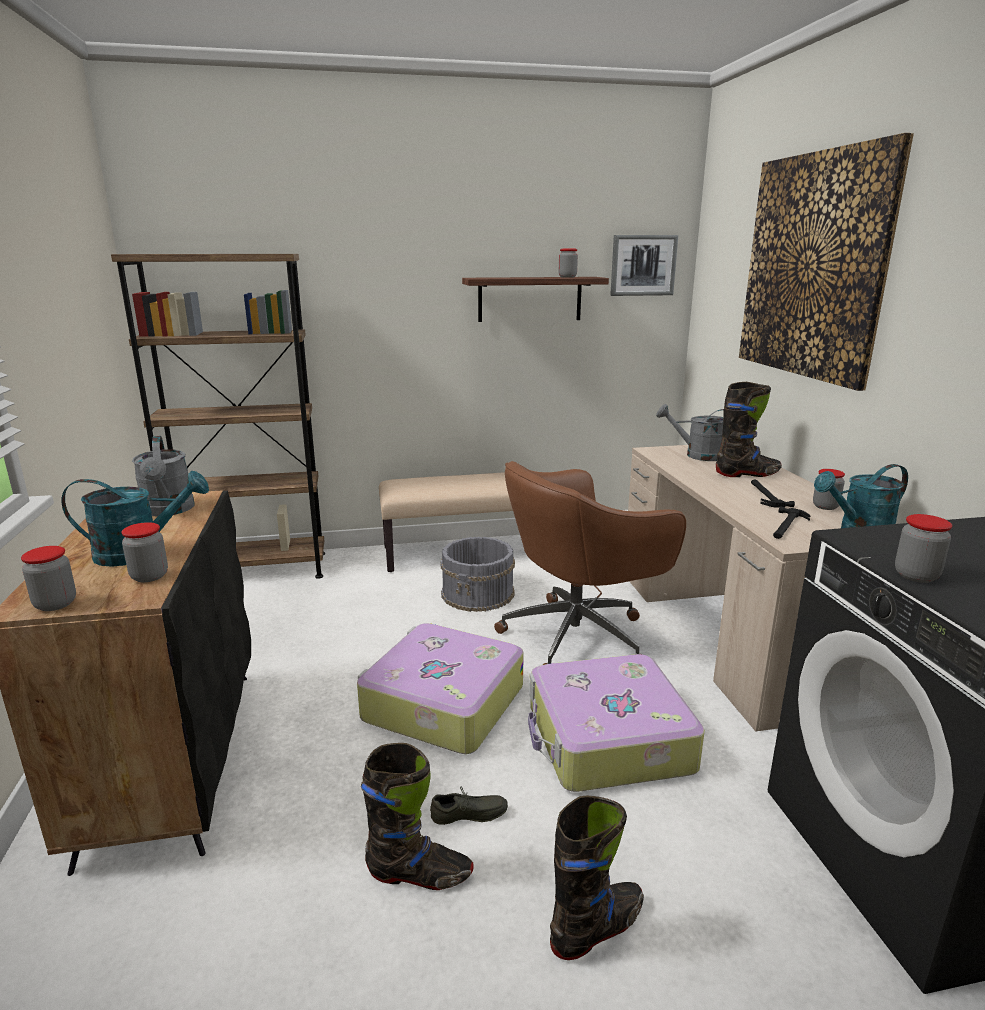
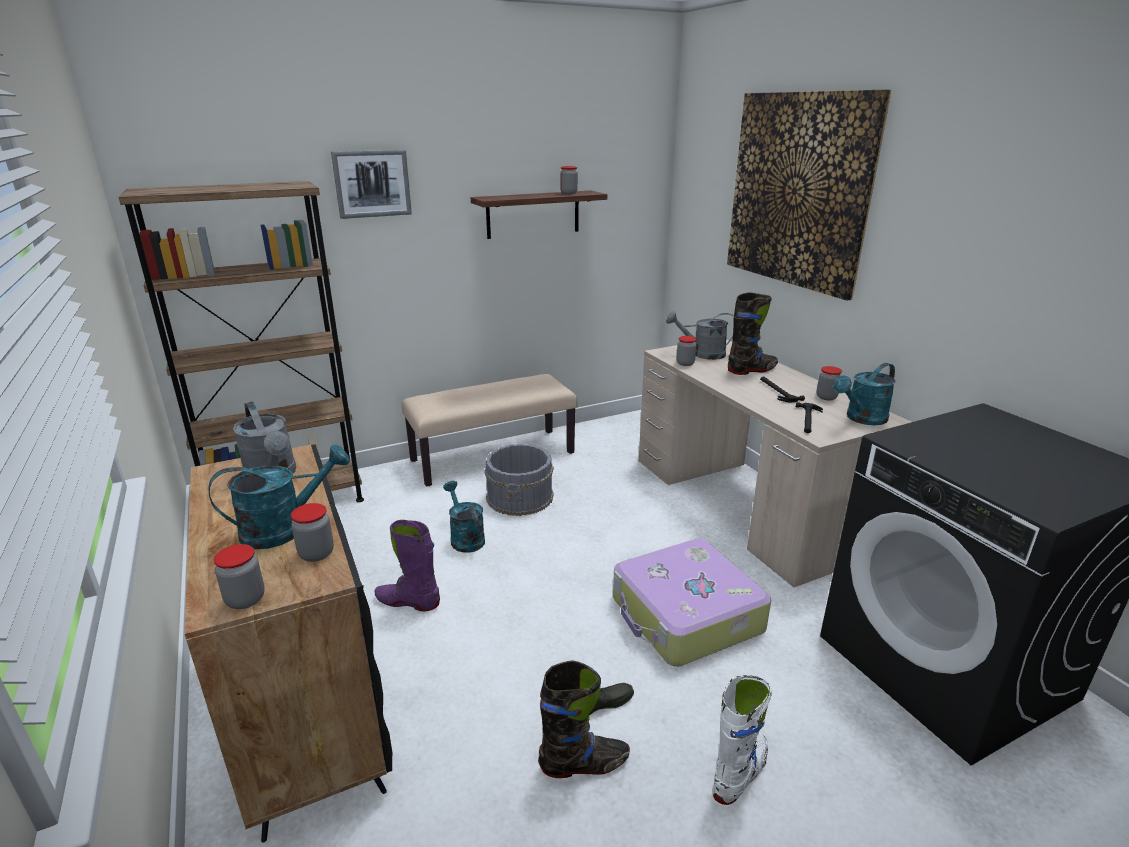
camera: 15 degrees left, 5 degrees up
suitcase [357,623,524,754] -> none
brown office chair [494,461,686,665] -> none
black boot [550,795,644,960] -> white boot [713,675,772,805]
picture [610,235,678,296] -> picture moved to [331,150,412,219]
jar [895,514,952,583] -> jar moved to [677,336,696,366]
none -> purple boot [375,520,440,611]
none -> turquoise watering can [443,481,485,553]

